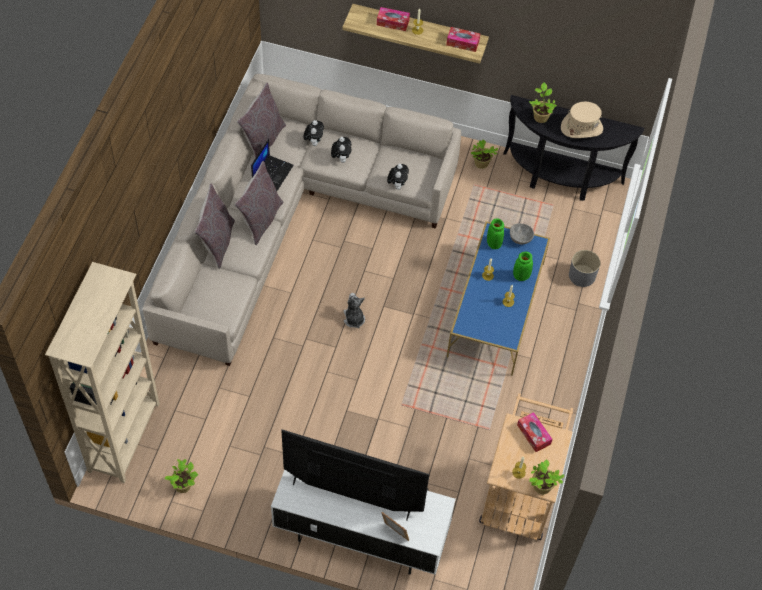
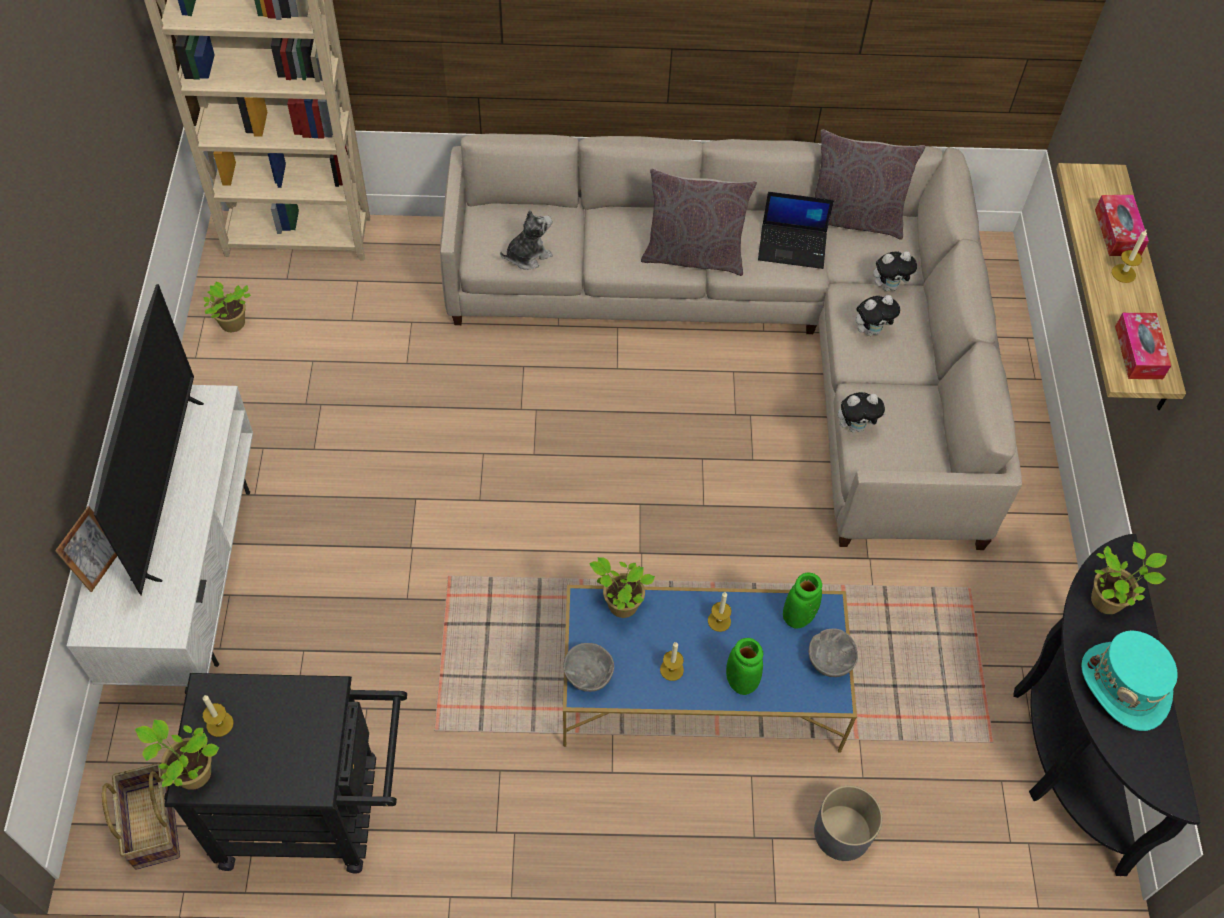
camera: 75 degrees right, 0 degrees up
grey pillow [194,183,235,269] -> none
plush toy [344,293,365,328] -> plush toy moved to [500,210,553,270]
potted plant [471,139,498,169] -> potted plant moved to [589,557,655,618]
beige cart [479,393,573,540] -> black cart [164,673,407,873]
tissue box [517,412,553,452] -> none
beige hat [561,102,603,138] -> turquoise hat [1081,630,1178,731]
none -> basket [102,763,180,870]
none -> grey bowl [563,643,614,692]

